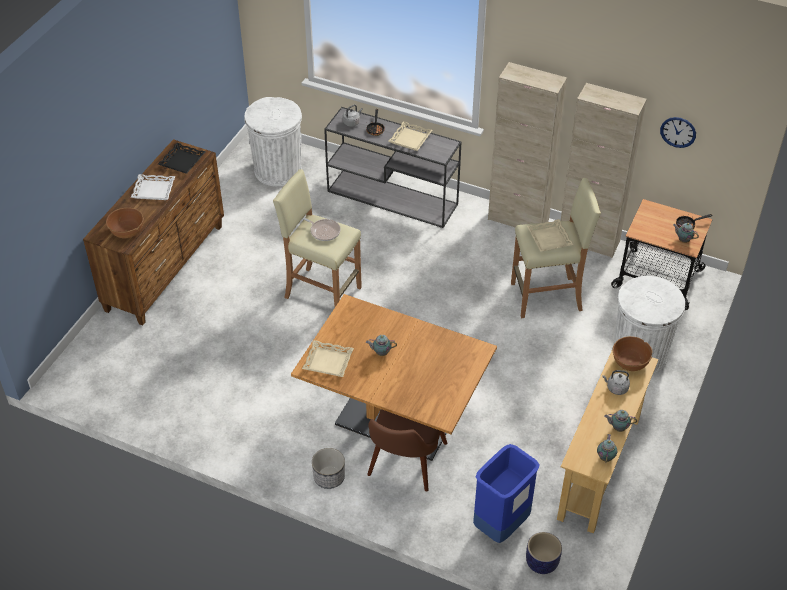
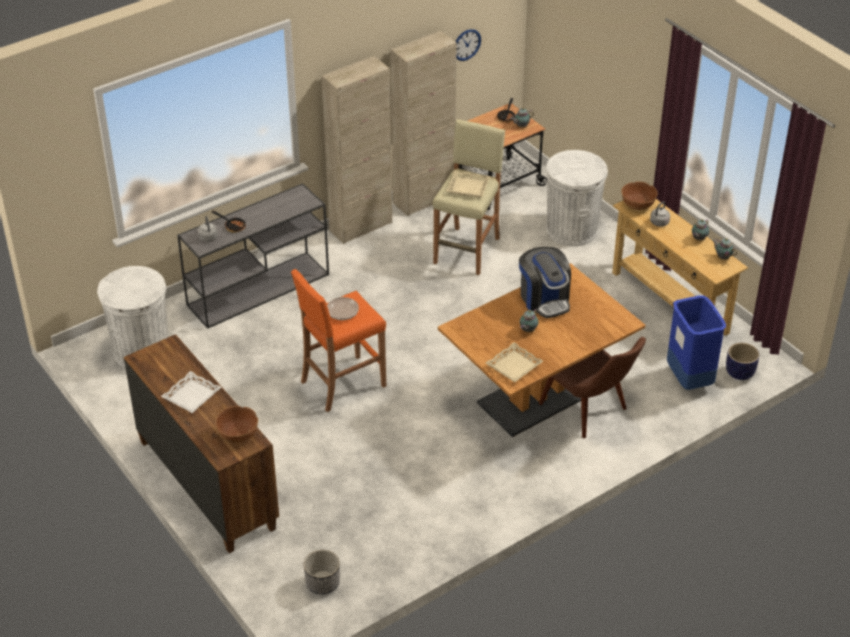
camera: 60 degrees left, 5 degrees down
black tray [158,143,206,174] -> none
beige stool [273,169,362,307] -> orange stool [291,269,386,412]
planter [312,448,345,489] -> planter moved to [304,550,340,594]
beige tray [388,121,432,151] -> none
none -> coffee machine [519,247,571,318]

